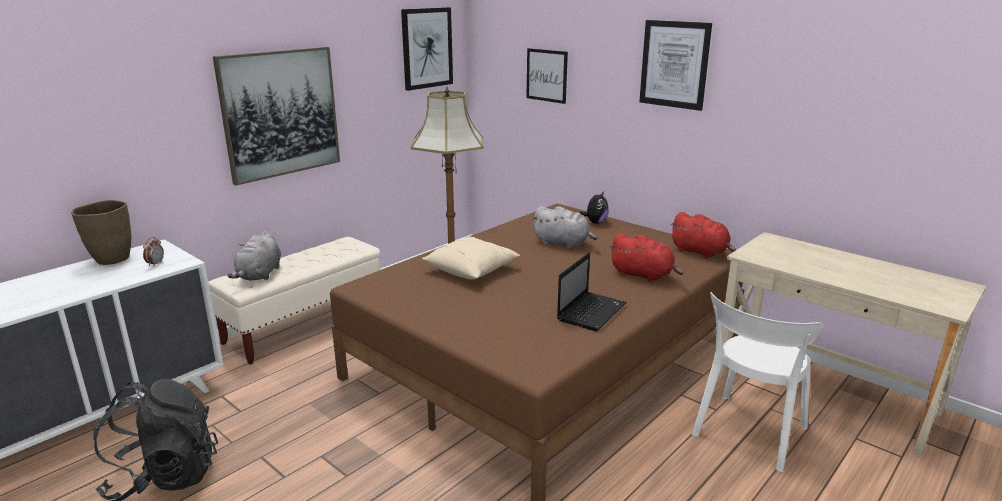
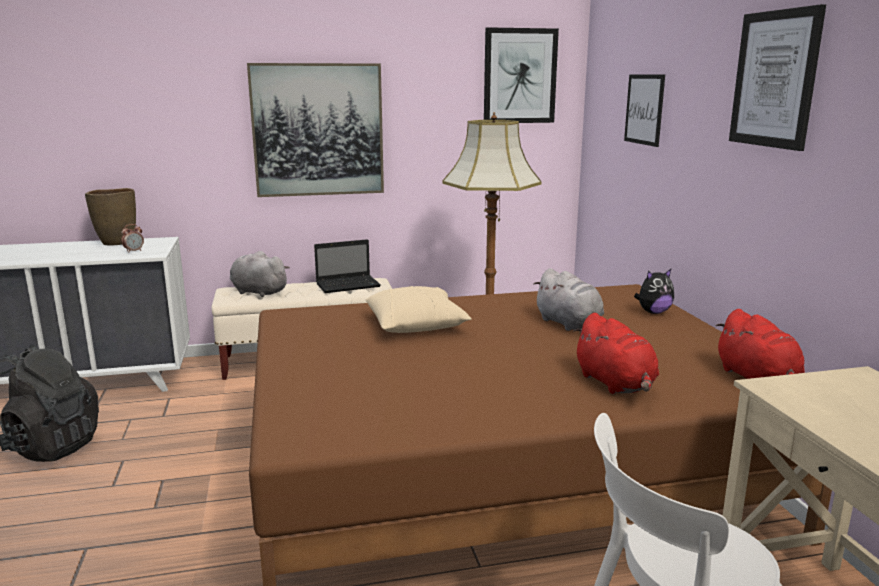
camera: 35 degrees right, 5 degrees down
grey plush toy [227,231,281,280] -> grey plush toy turned 75 degrees clockwise [230,251,290,297]
laptop [557,253,627,331] -> laptop moved to [314,239,381,293]

